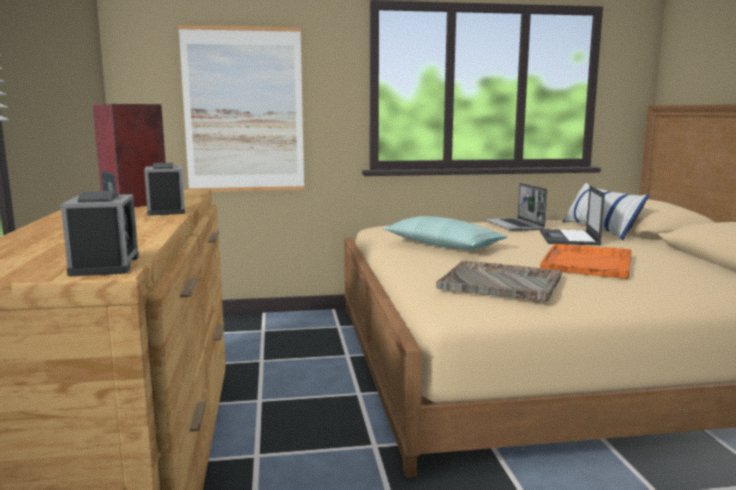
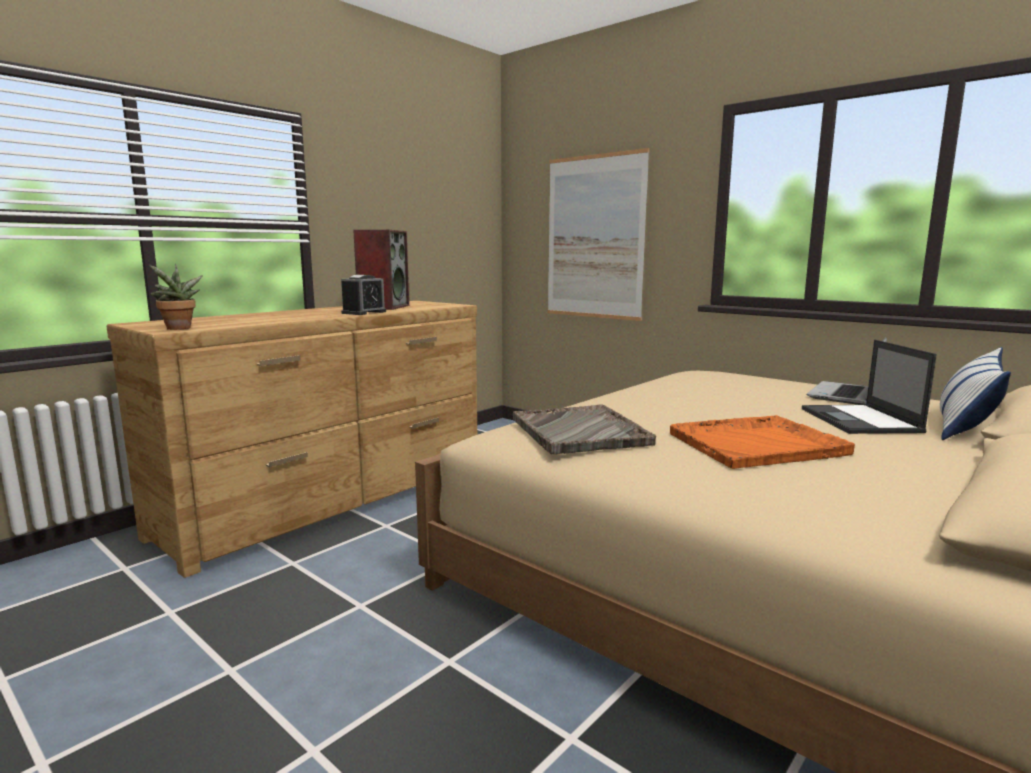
camera: 50 degrees right, 0 degrees up
alarm clock [61,191,139,276] -> potted plant [149,264,203,330]
pillow [383,216,507,250] -> none
laptop [540,186,605,245] -> laptop turned 60 degrees counterclockwise [802,340,937,434]

